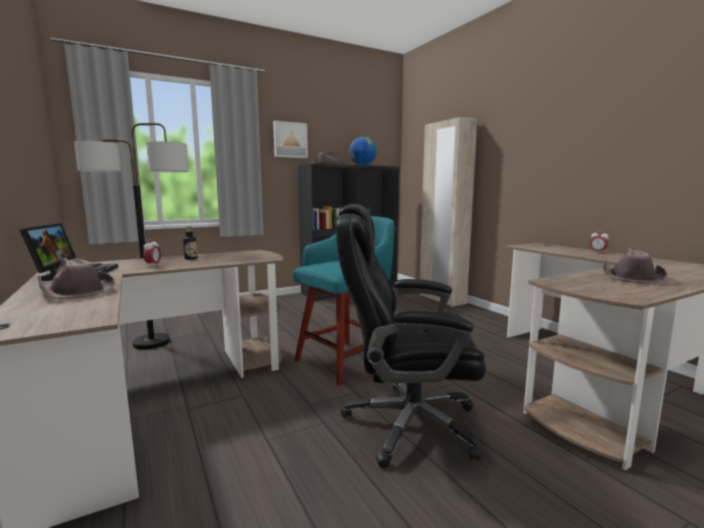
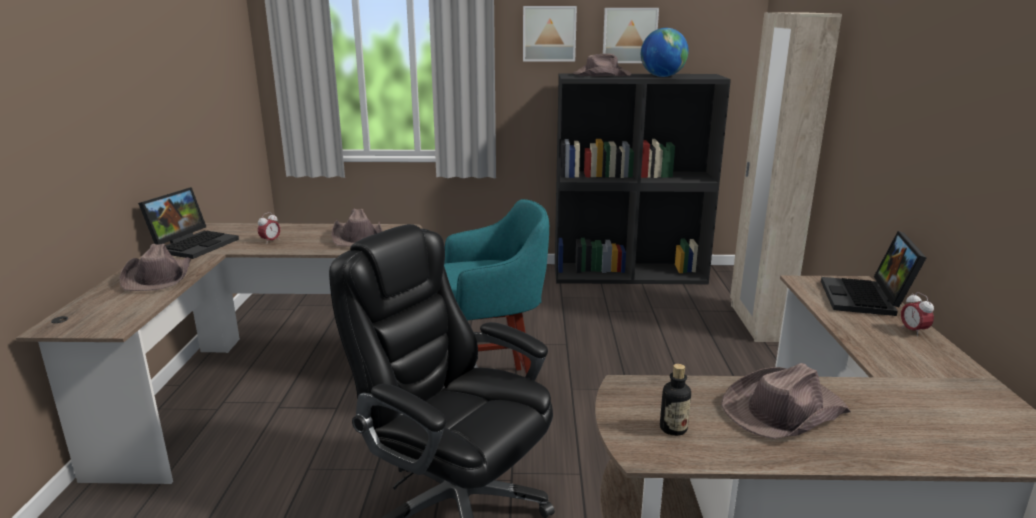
camera: 30 degrees right, 10 degrees up
floor lamp [74,123,188,350] -> none
bottle [183,227,198,260] -> bottle moved to [660,364,691,436]
none -> brown hat [331,209,382,247]
none -> picture [603,8,659,63]
none -> laptop [821,231,926,316]

